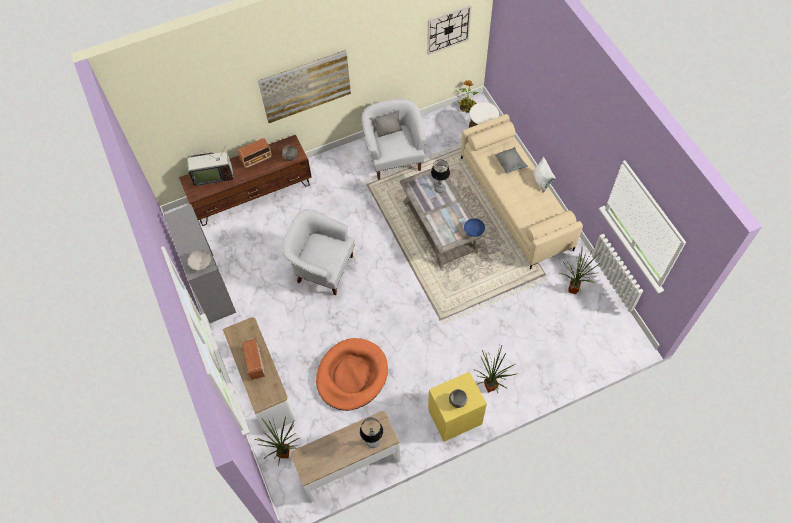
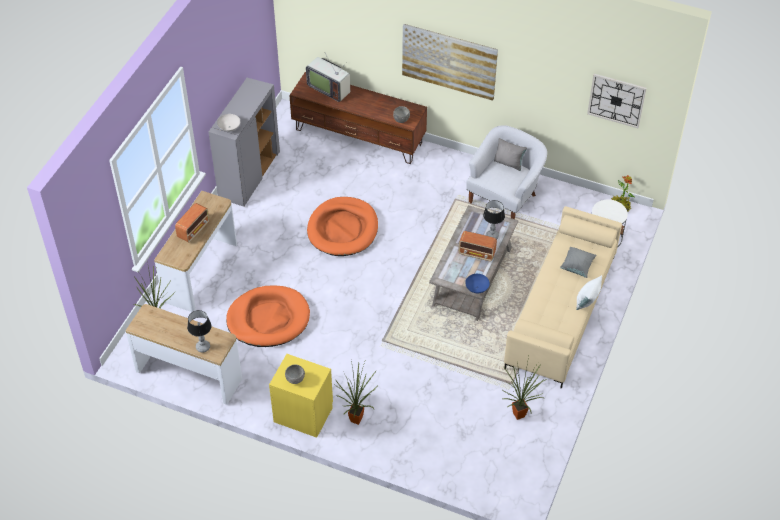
camera: 45 degrees right, 10 degrees down
radio [238,138,272,168] -> radio moved to [459,231,497,261]
white armchair [282,209,355,295] -> orange dog bed [307,197,378,256]

